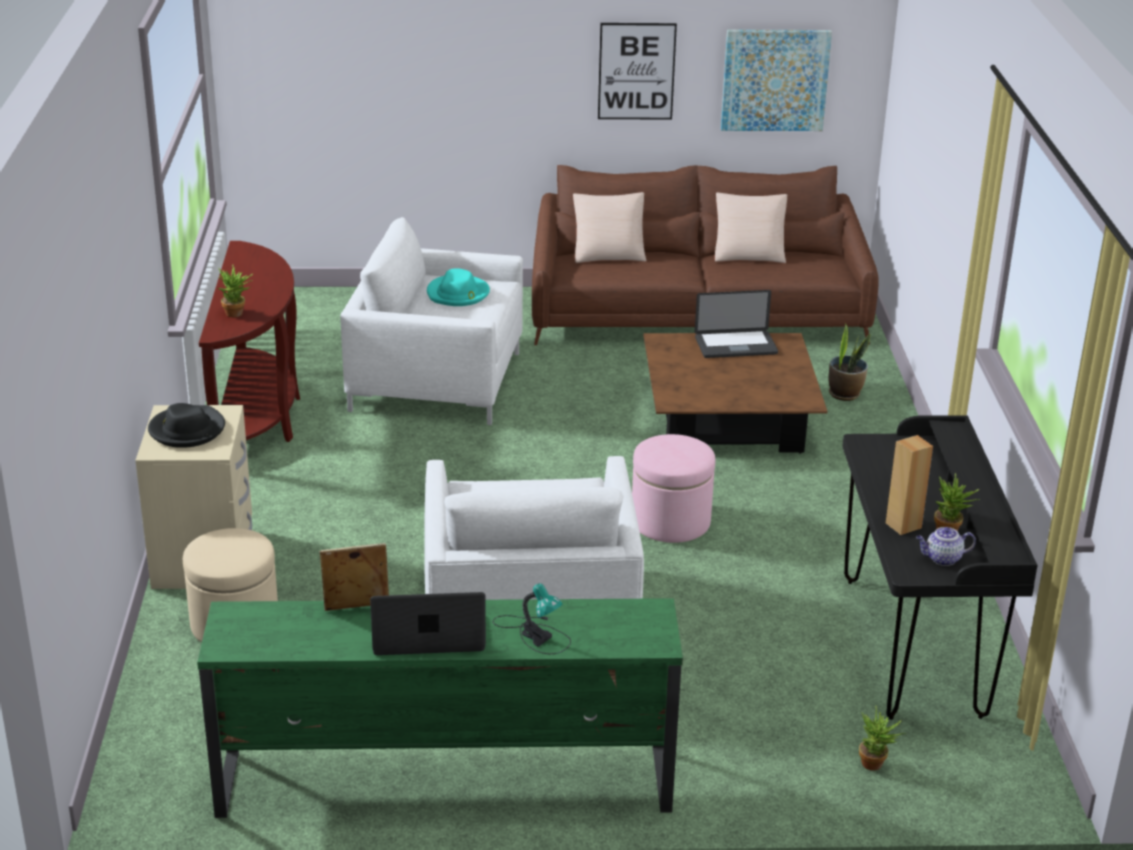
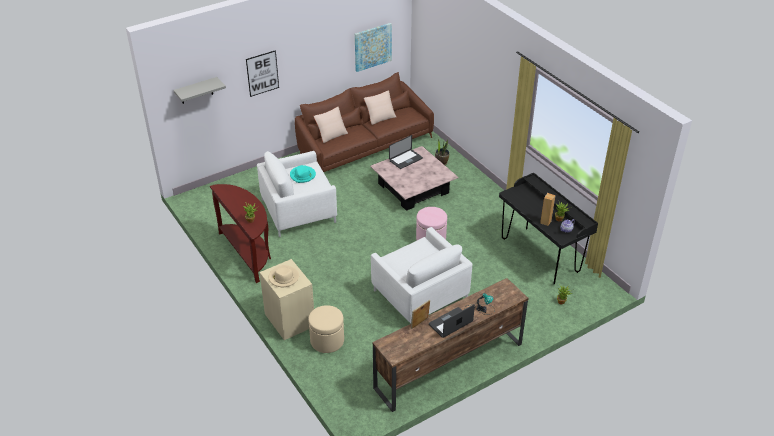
camera: 30 degrees left, 10 degrees up
black hat [148,403,225,448] -> beige hat [269,265,299,287]
green tv stand [197,598,683,818] -> brown tv stand [372,278,529,412]
picture [598,23,677,119] -> picture moved to [246,50,279,97]
brown coffee table [643,333,828,453] -> pink coffee table [370,146,459,211]
none -> grey shelf [173,77,226,104]

